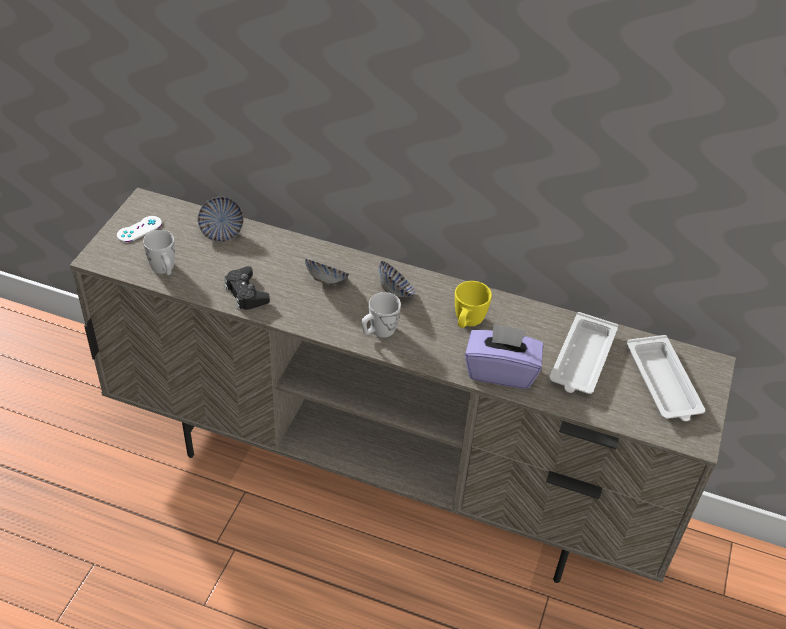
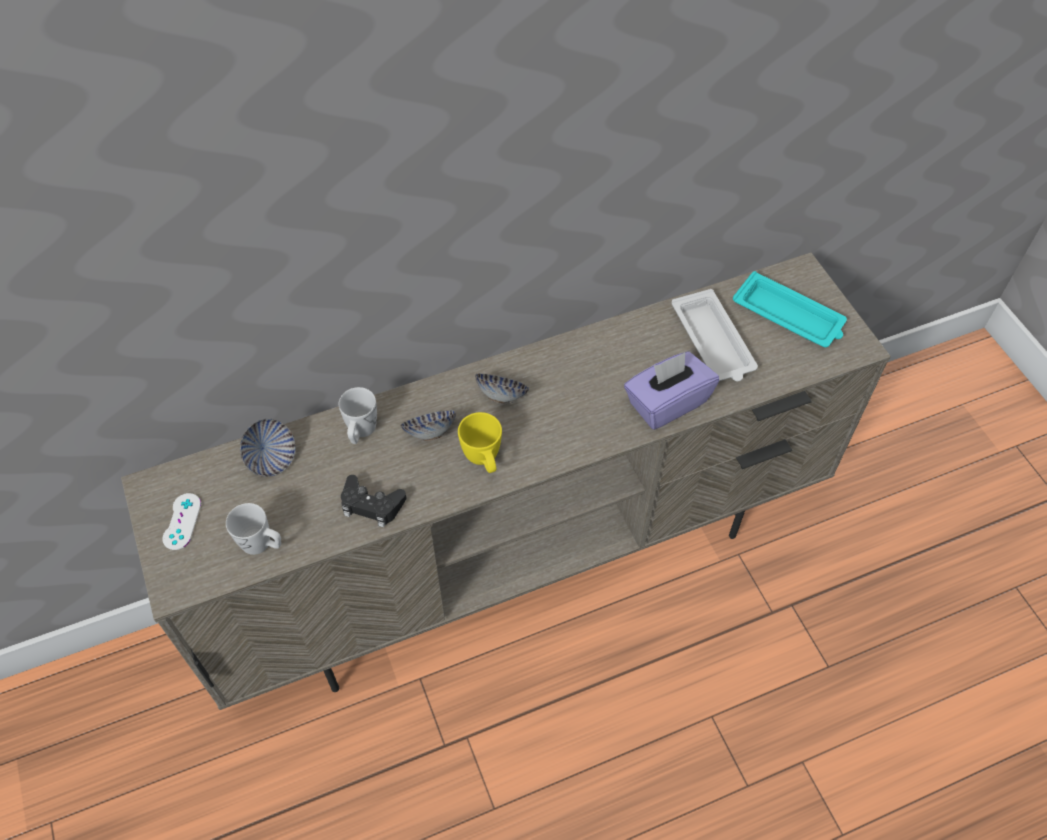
camera: 40 degrees left, 10 degrees up
white mug [361,292,401,338] -> white mug moved to [339,387,377,444]
yellow mug [455,281,492,328] -> yellow mug moved to [458,412,502,473]
white tray [627,335,705,422] -> turquoise tray [733,271,847,347]

